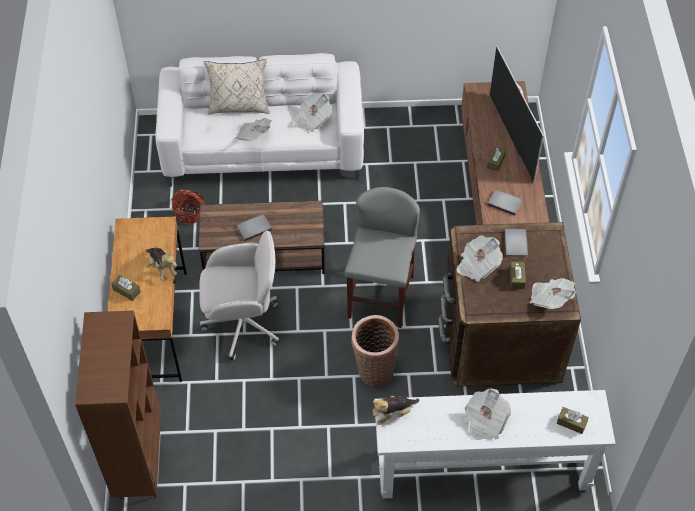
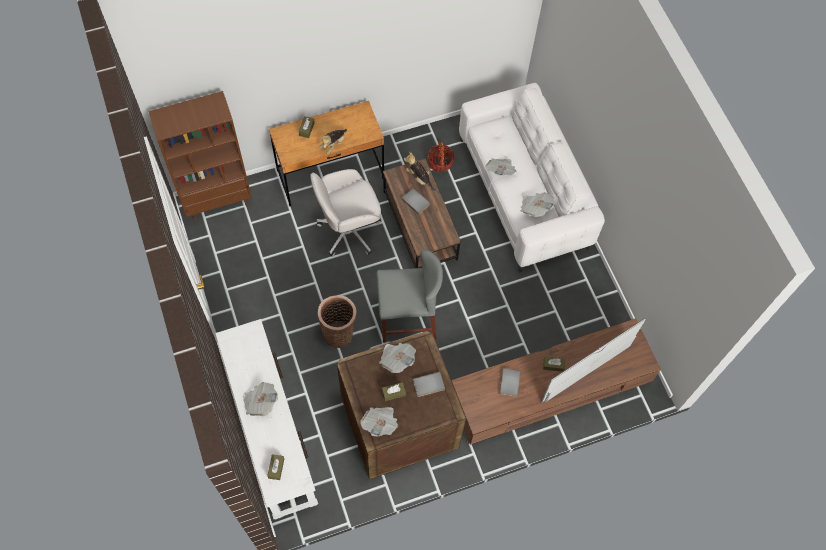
camera: 70 degrees right, 10 degrees up
white office chair [199,230,280,361] -> white office chair turned 90 degrees clockwise [310,169,381,257]
beige pillow [204,59,270,114] -> none
plush toy [373,396,419,425] -> plush toy moved to [404,152,436,191]

